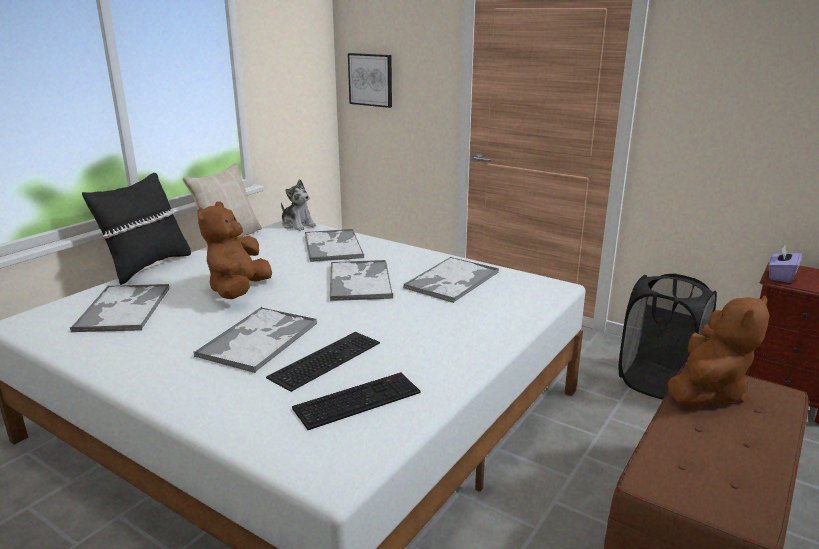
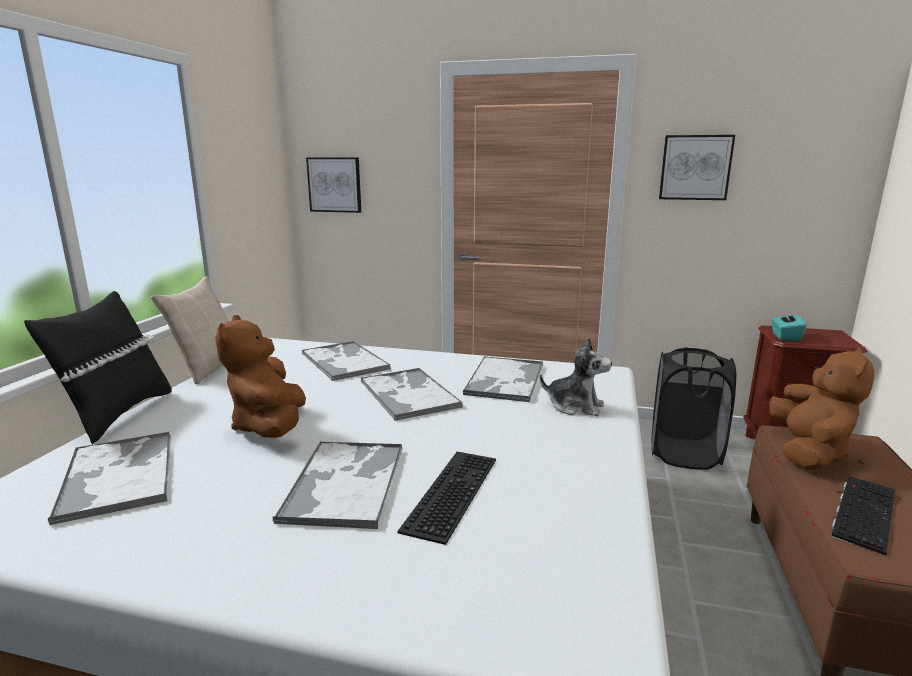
camera: 20 degrees left, 5 degrees down
plush toy [281,179,316,231] -> plush toy moved to [540,337,612,417]
keyboard [292,372,421,430] -> keyboard moved to [831,476,896,555]
purple tissue box [769,246,802,283] -> turquoise tissue box [771,309,806,342]
none -> picture [659,135,735,200]

